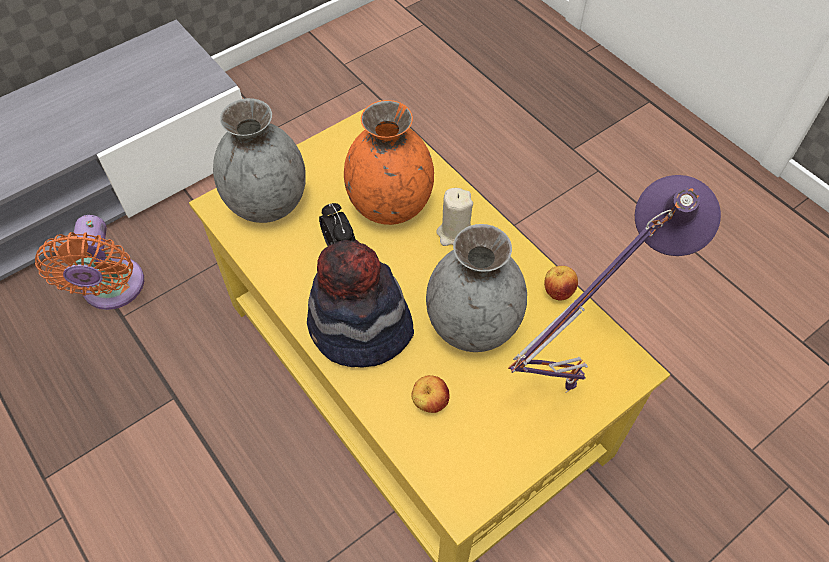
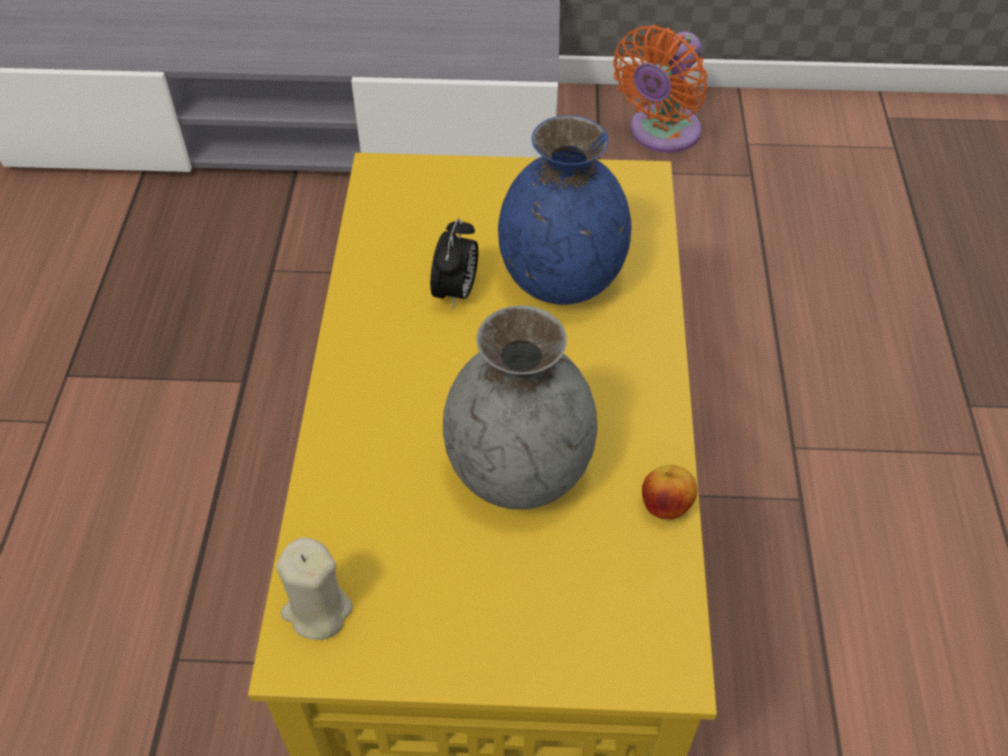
camera: 40 degrees right, 5 degrees down
orange fan [35,215,144,310] -> orange fan moved to [613,25,708,153]
grey vase [213,98,306,223] -> none
hat [307,240,414,368] -> none
orange vase [344,100,434,225] -> blue vase [498,115,631,305]
apple [411,375,449,413] -> none
beige candle [437,188,473,246] -> beige candle moved to [276,537,353,640]
purple table lamp [508,175,721,393] -> none

